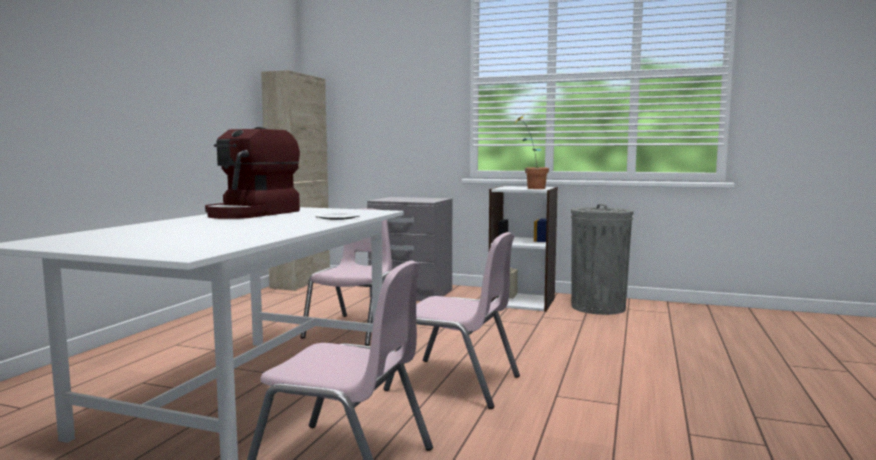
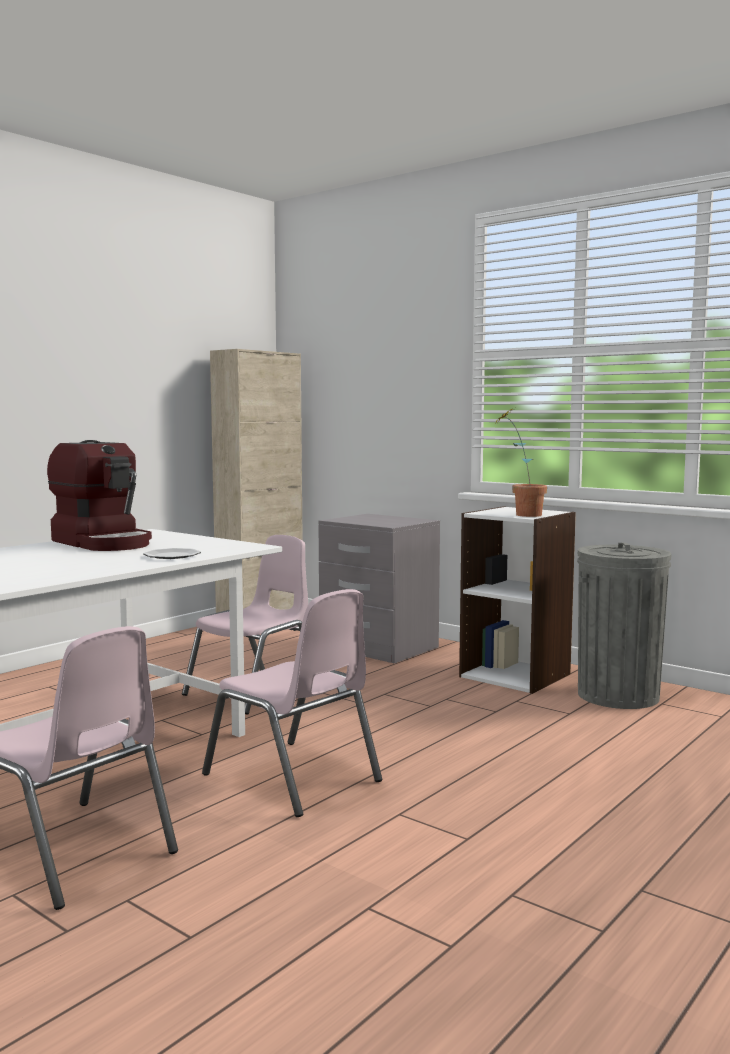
camera: 20 degrees right, 0 degrees up
coffee machine [205,127,300,219] -> coffee machine turned 90 degrees counterclockwise [47,440,152,551]

